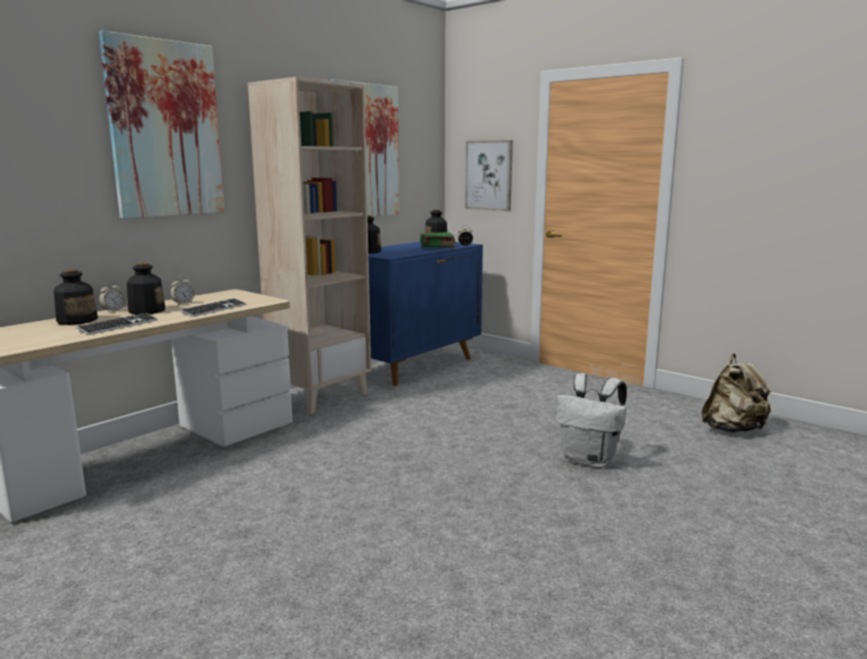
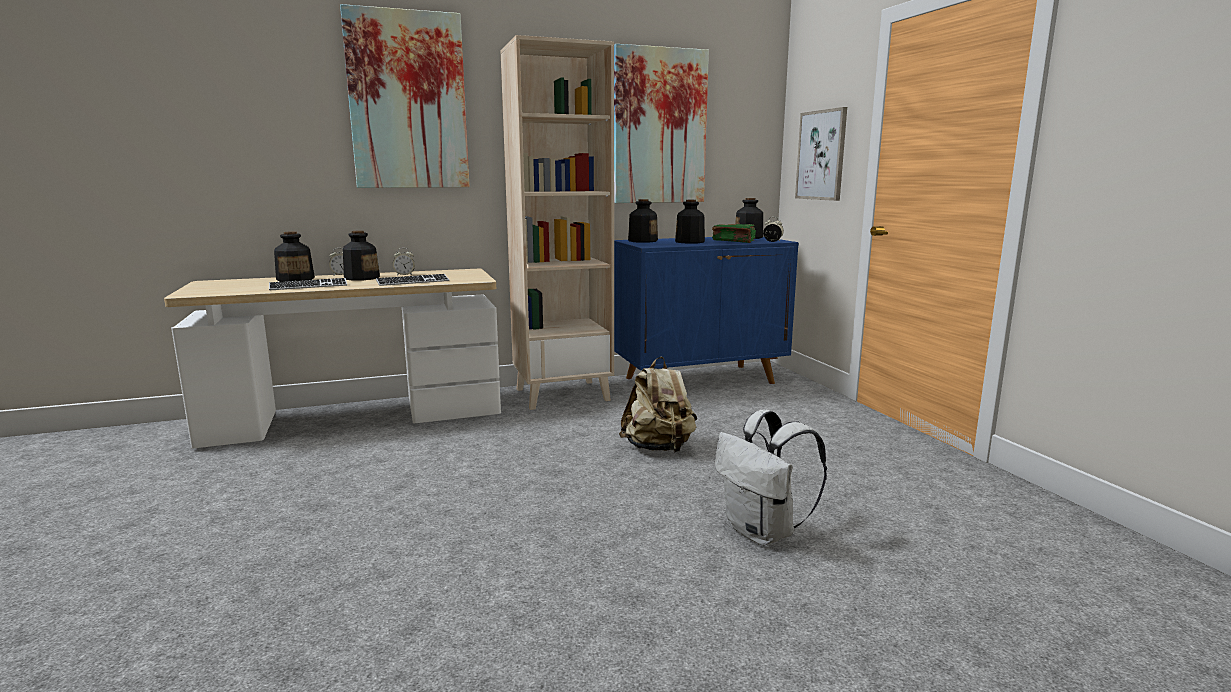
camera: 30 degrees right, 0 degrees up
beige backpack [702,353,772,433] -> beige backpack moved to [619,357,697,452]
none -> bottle [675,200,705,244]

